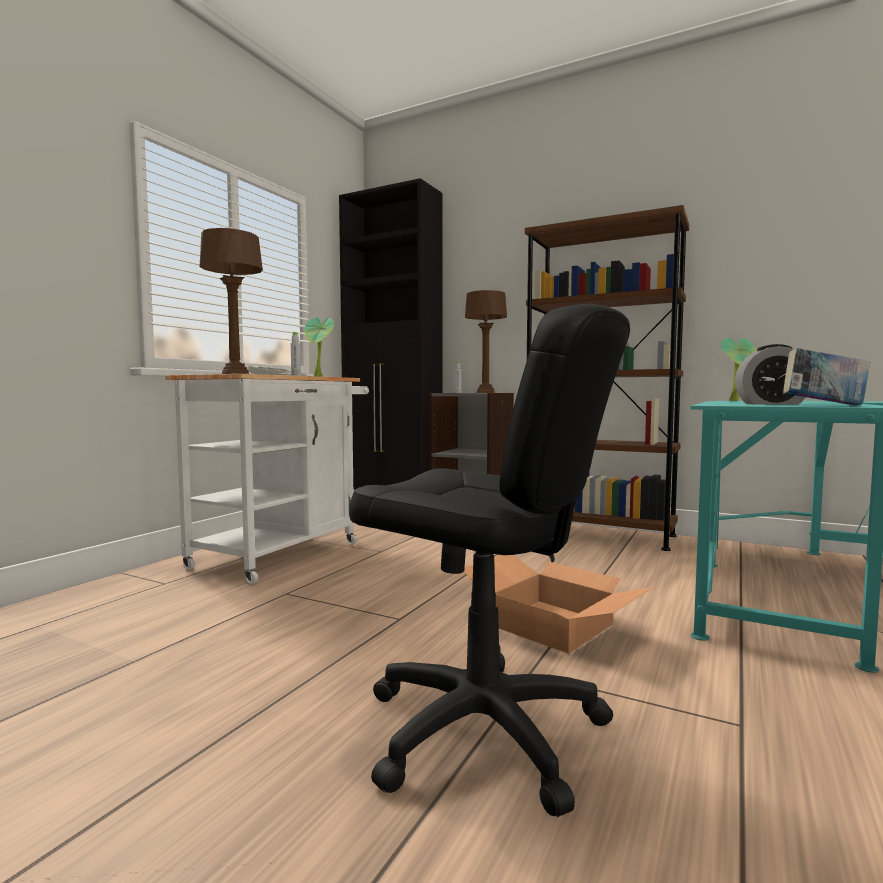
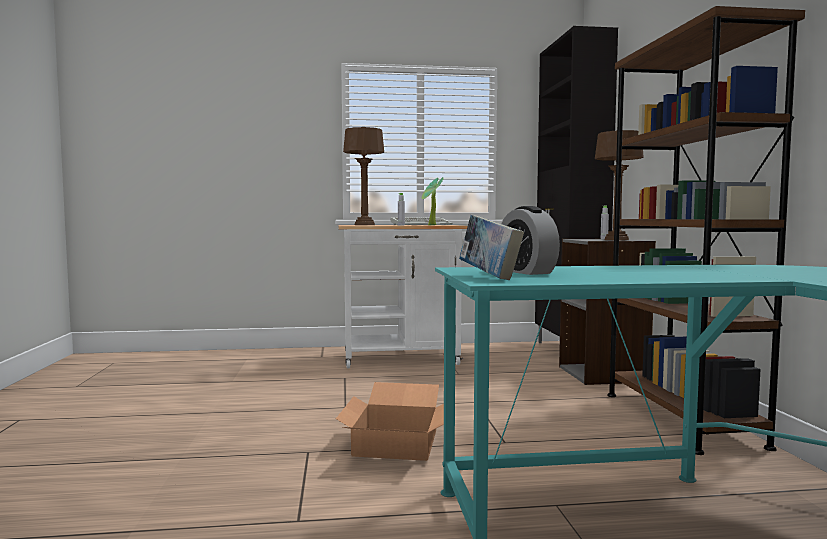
camera: 55 degrees right, 0 degrees up
black office chair [349,304,630,817] -> none
potted plant [721,338,756,401] -> none

